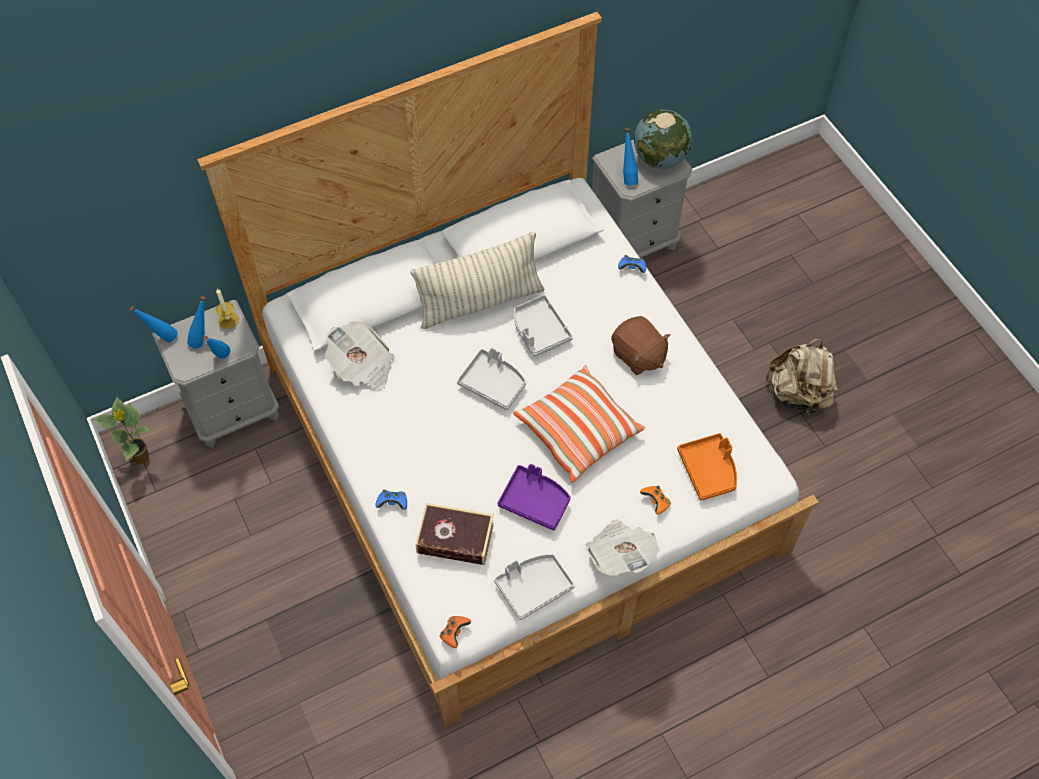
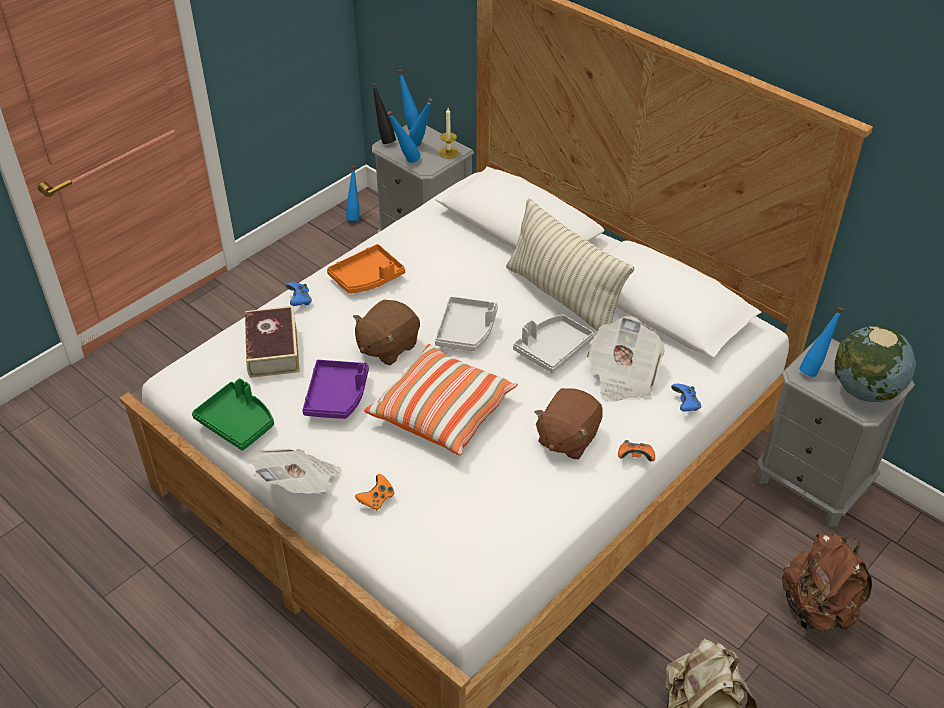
camera: 70 degrees right, 15 degrees down
potted plant [94,397,151,464] -> blue bottle [346,166,359,221]
newspaper [325,321,395,390] -> newspaper moved to [587,316,665,402]
orange game controller [440,616,471,648] -> orange game controller moved to [618,440,655,462]
grey tray [494,554,575,620] -> green tray [192,378,274,451]
orange tray [677,433,737,501] -> orange tray moved to [327,244,405,293]
none -> brown plush toy [353,300,420,365]
none -> black bottle [371,83,396,144]
none -> brown backpack [782,533,872,631]

